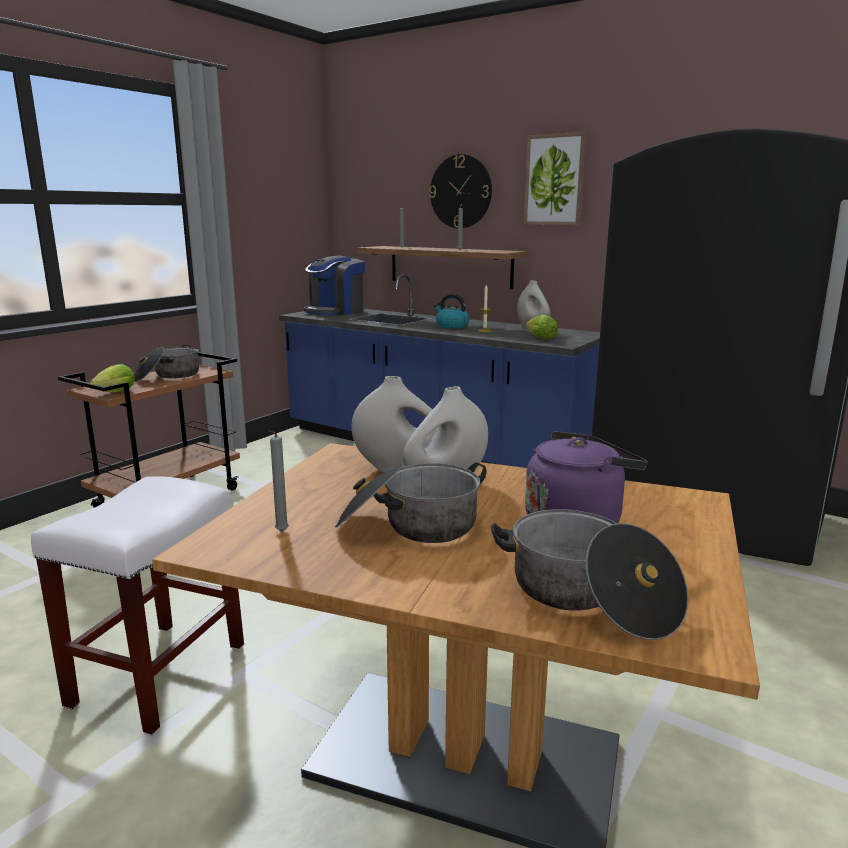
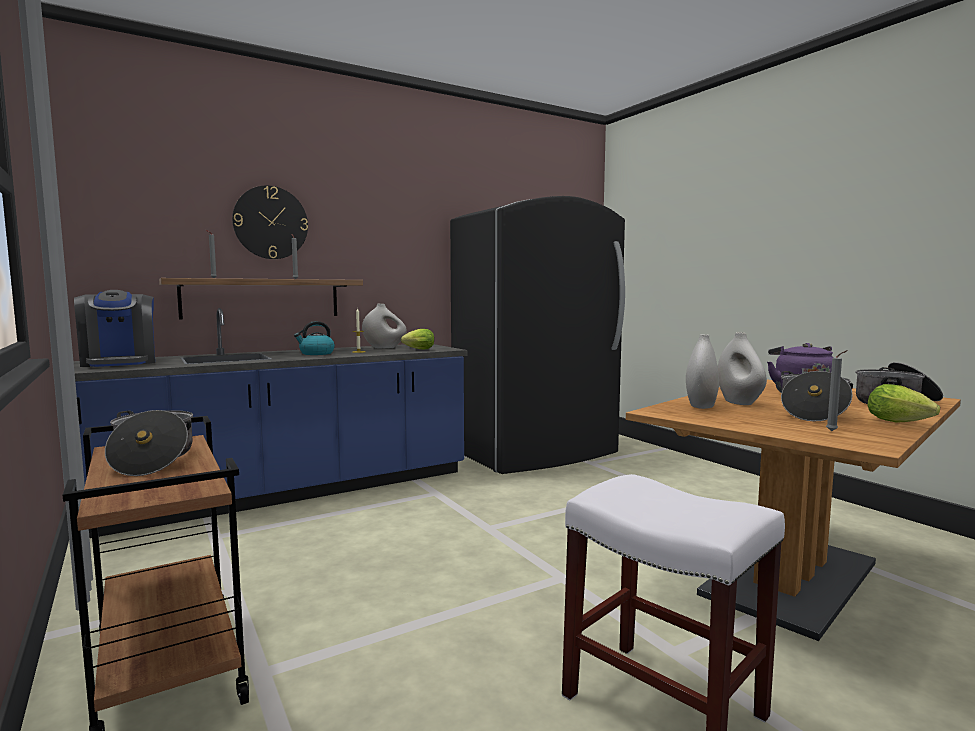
camera: 65 degrees left, 10 degrees down
lettuce [90,364,135,392] -> lettuce moved to [867,384,940,423]
picture [524,132,587,225] -> none

